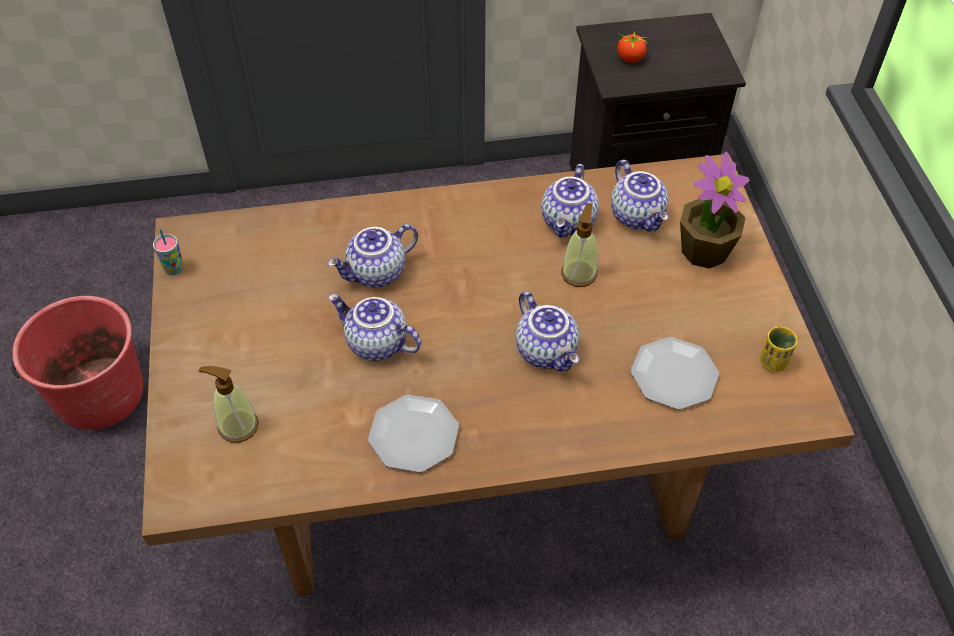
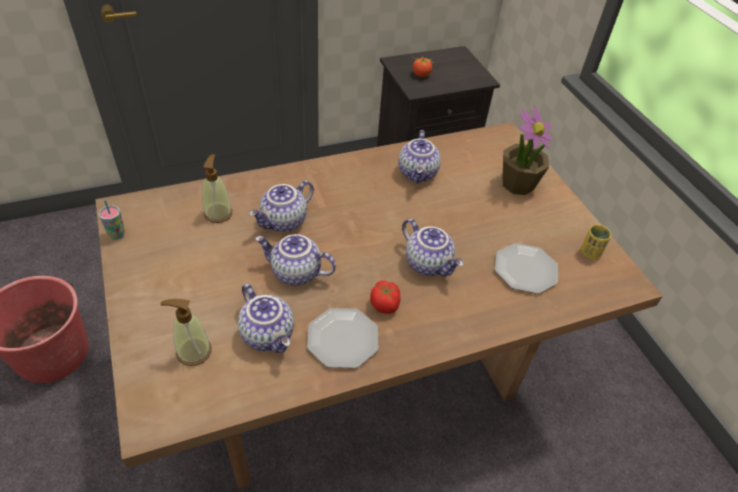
camera: 15 degrees left, 5 degrees down
soap dispenser [561,203,597,287] -> soap dispenser moved to [202,154,232,223]
teapot [611,160,669,231] -> teapot moved to [238,284,294,353]
none -> tomato [370,281,400,314]

